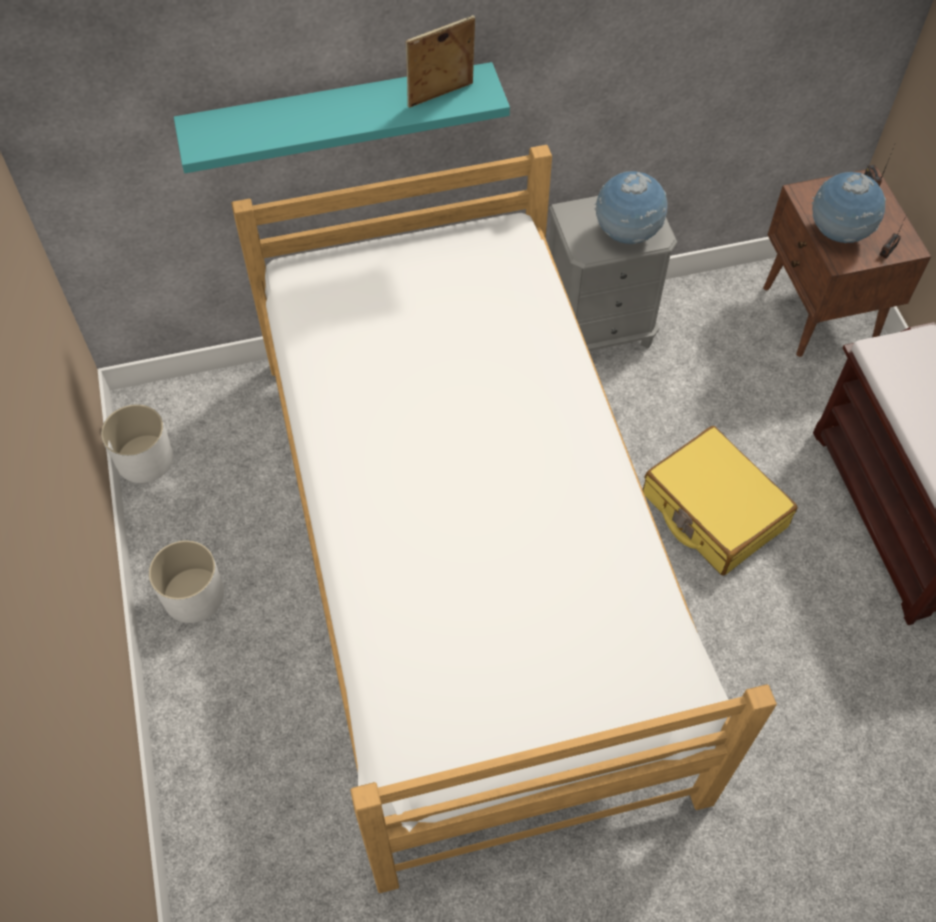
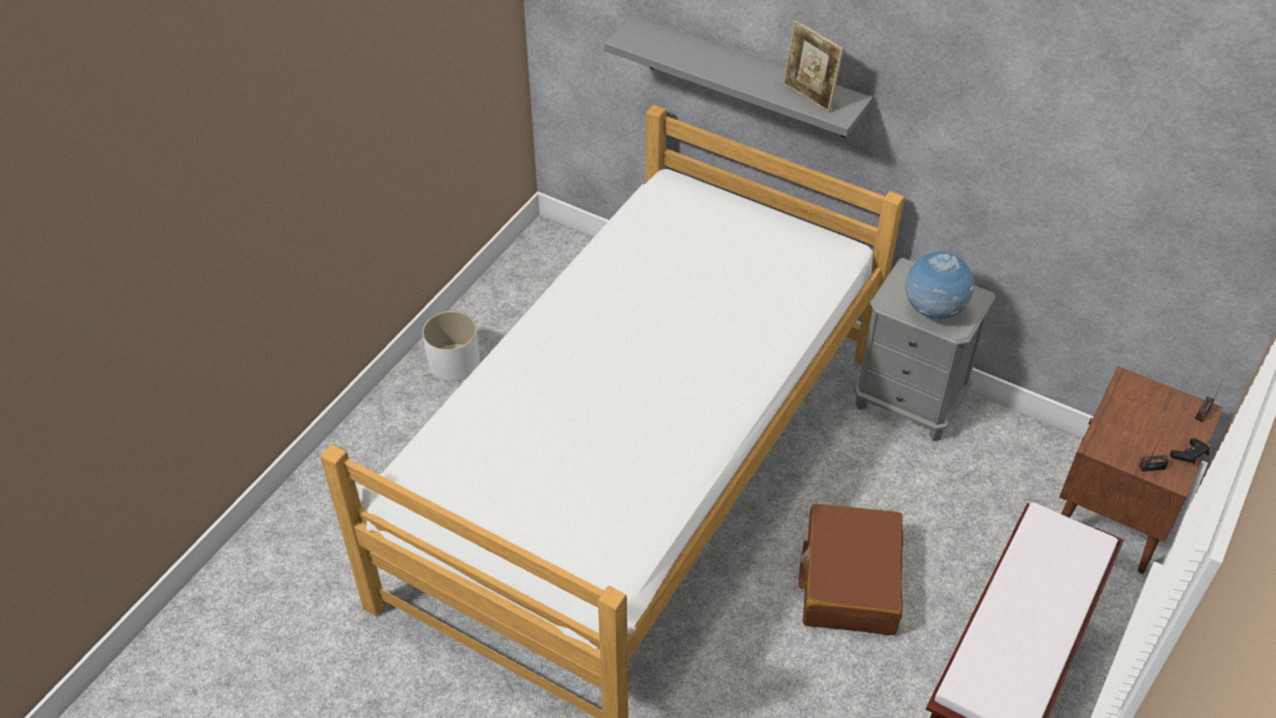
camera: 45 degrees right, 10 degrees down
white planter [101,404,173,483] -> none
turquoise shelf [174,62,510,173] -> grey shelf [604,15,873,137]
picture frame [405,15,475,108] -> picture frame turned 150 degrees counterclockwise [783,20,844,113]
yellow suitcase [643,426,797,576] -> brown suitcase [799,504,903,635]
globe [812,172,886,243] -> none
none -> black game controller [1170,438,1210,464]

